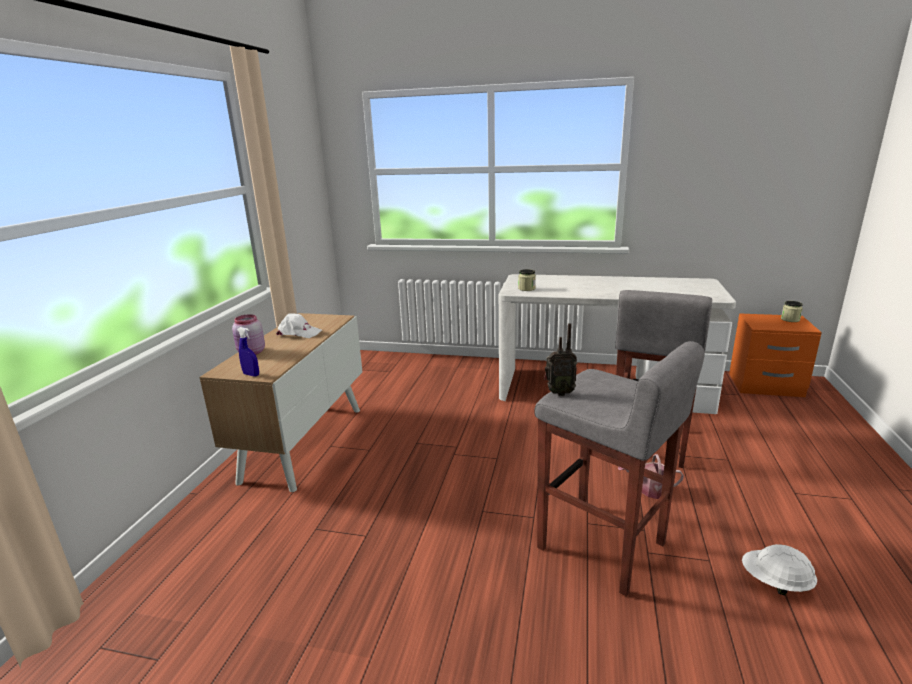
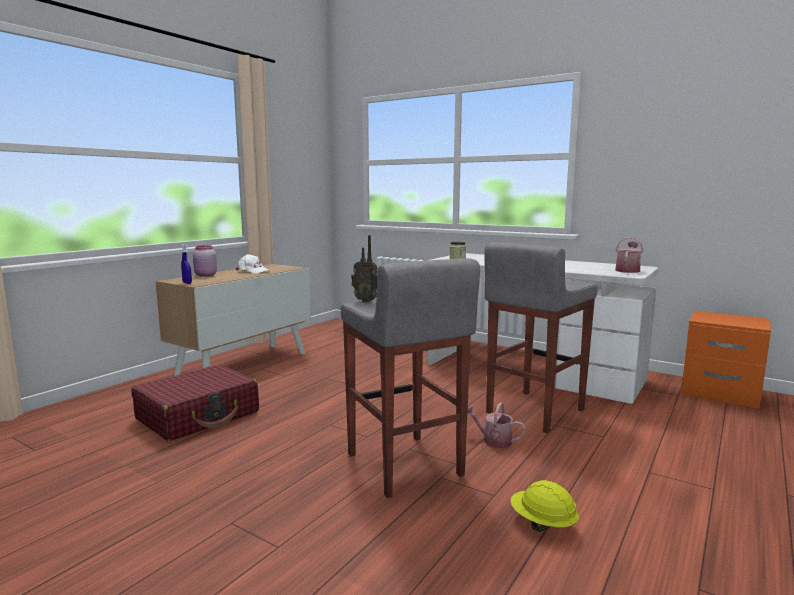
camera: 20 degrees right, 10 degrees down
white hard hat [742,544,817,596] -> yellow hard hat [511,480,579,532]
jar [781,301,803,322] -> none
none -> red suitcase [131,364,259,441]
none -> watering can [615,237,643,273]

